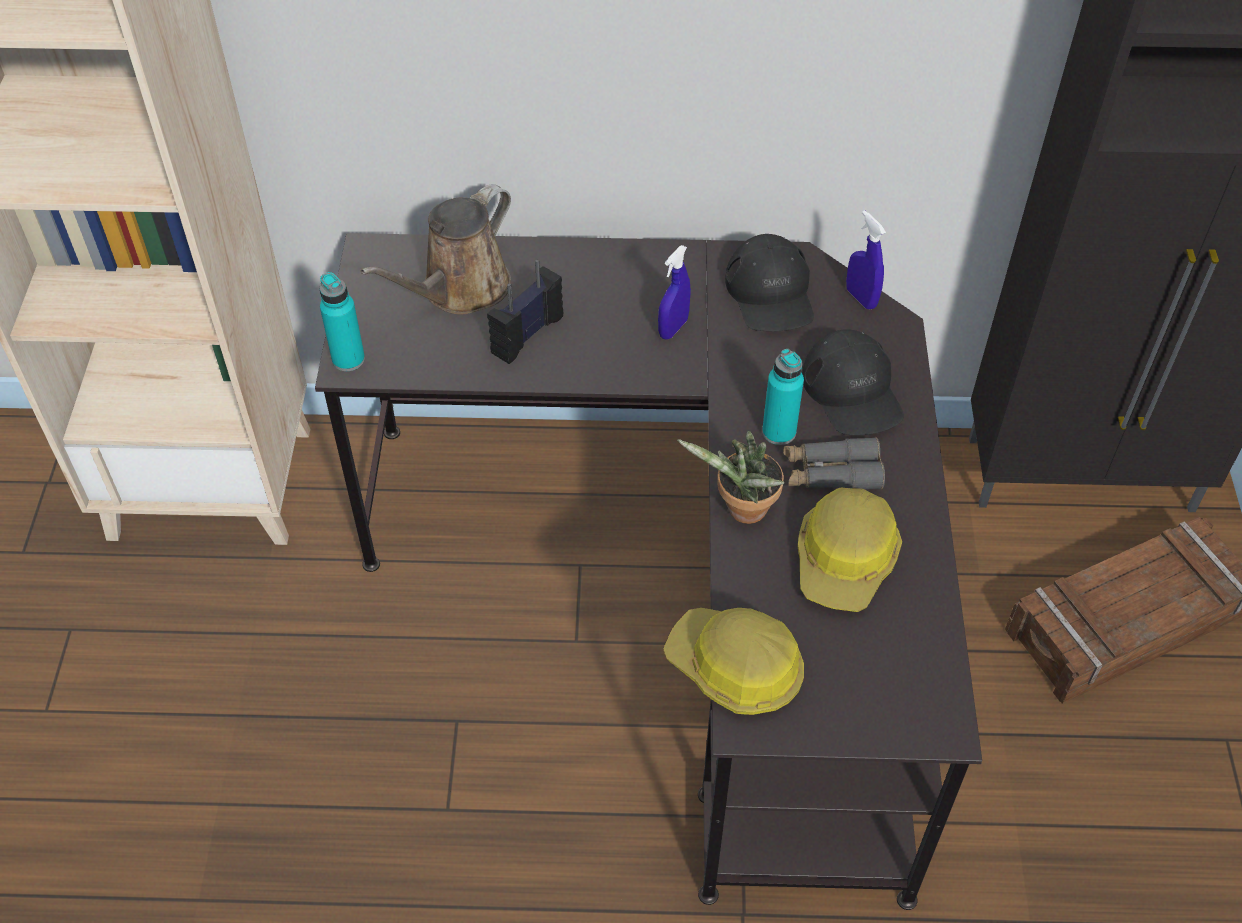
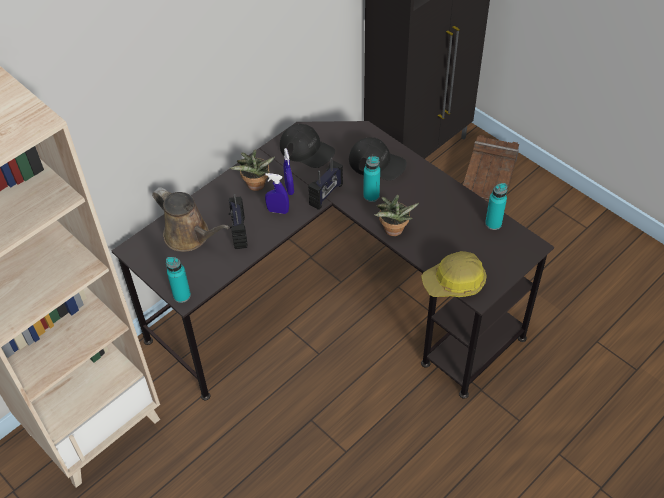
camera: 45 degrees left, 0 degrees up
brown watering can [360,184,511,315] -> brown watering can turned 45 degrees counterclockwise [152,187,229,252]
grey binoculars [783,437,885,489] -> none
hard hat [797,487,902,612] -> none
blue spray bottle [846,210,886,310] -> blue spray bottle moved to [265,173,289,214]
none -> potted plant [230,150,275,191]
none -> radio [308,158,343,210]
none -> turquoise bottle [485,183,507,230]

